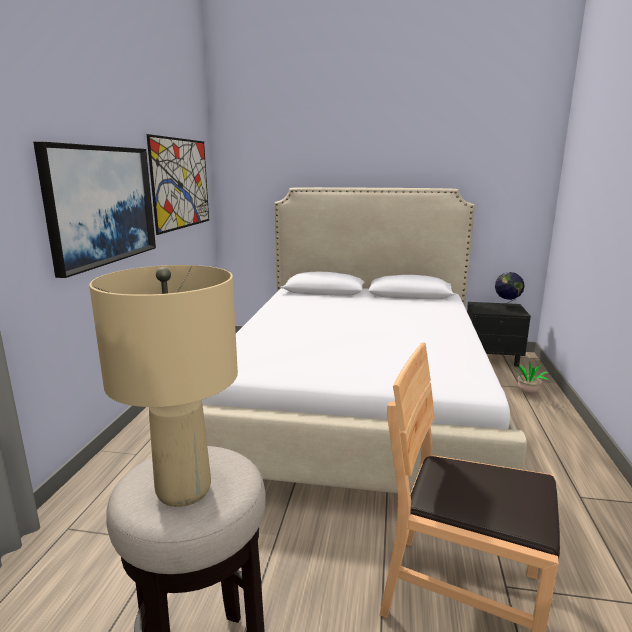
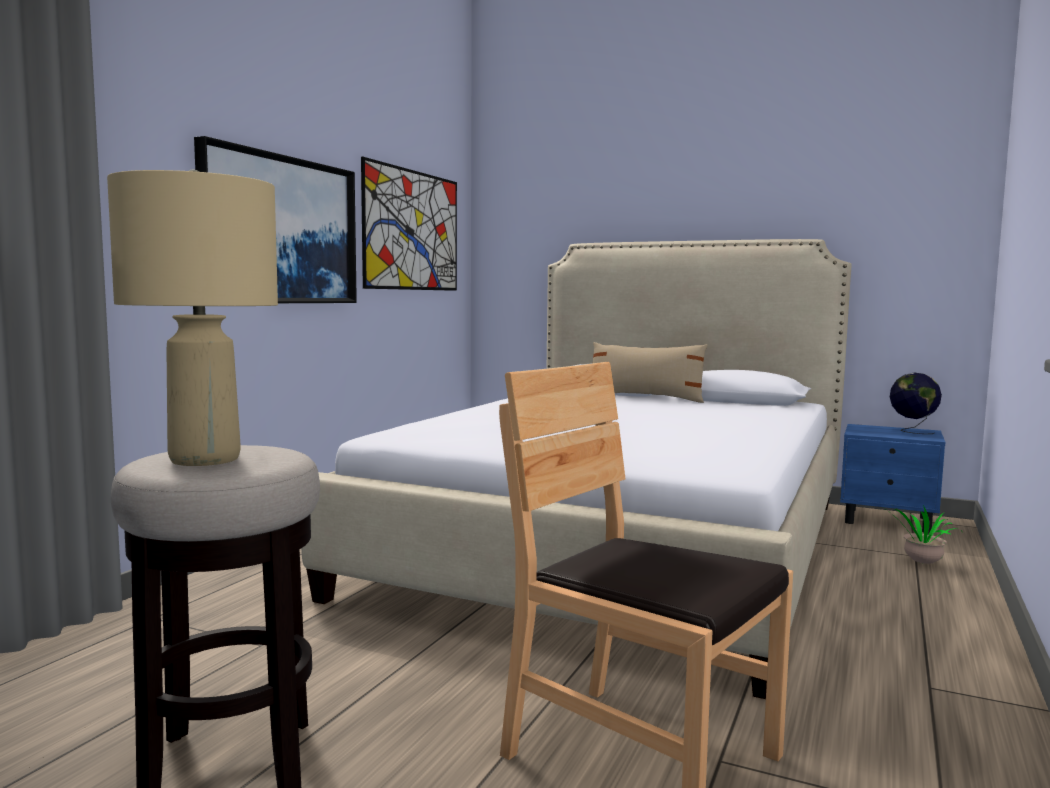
camera: 15 degrees right, 10 degrees down
black nightstand [467,302,531,367] -> blue nightstand [840,424,945,533]
none -> beige pillow [593,342,708,403]

